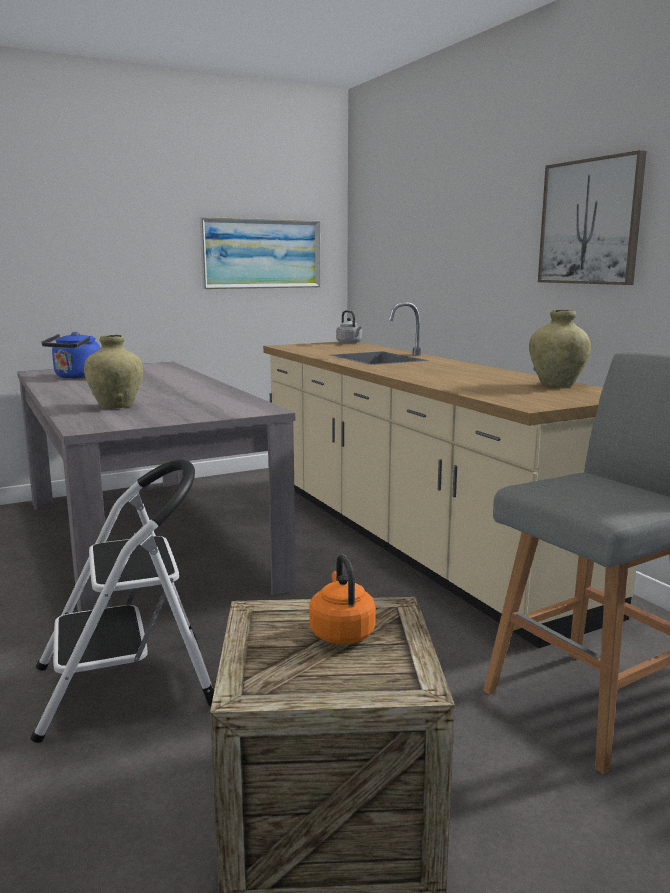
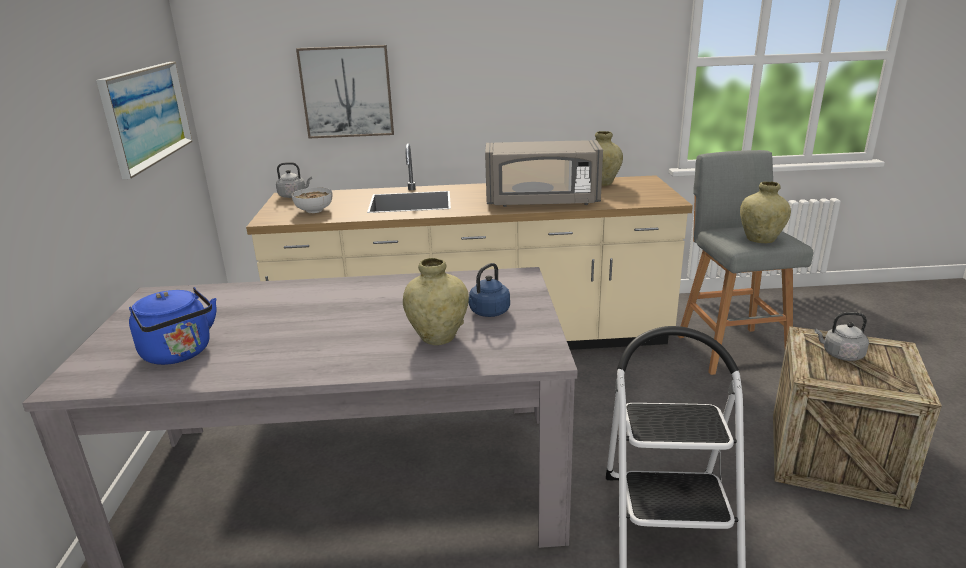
camera: 65 degrees left, 10 degrees up
orange kettle [309,554,376,644] -> grey kettle [814,312,869,361]
picture [538,150,647,285] -> picture moved to [296,45,394,138]
none -> bowl [292,187,332,213]
none -> blue kettle [468,263,510,317]
none -> grey microwave [485,140,603,207]
none -> beige vase [740,182,791,243]

